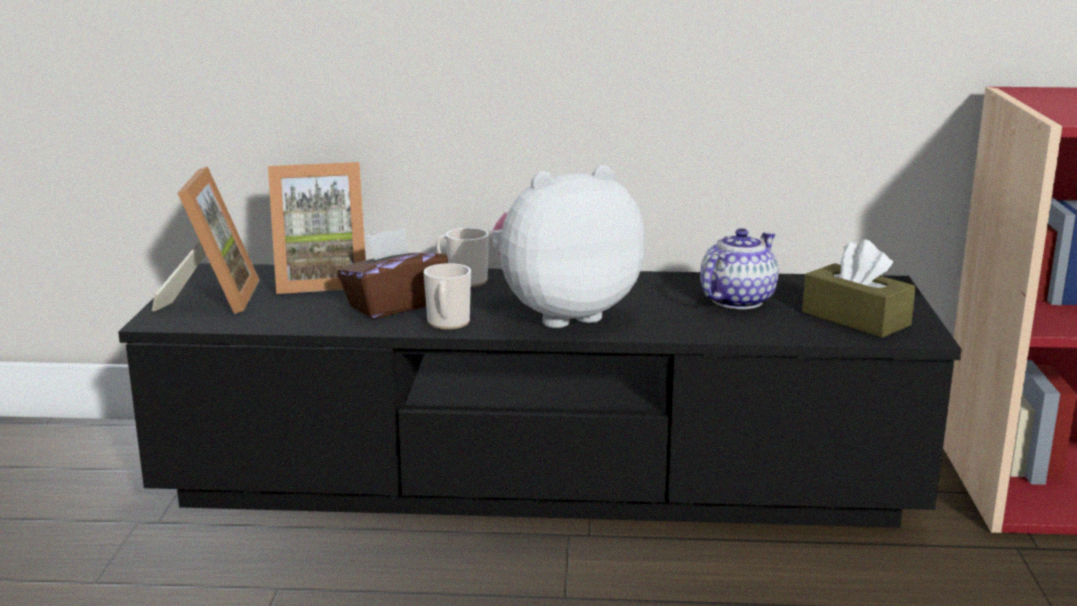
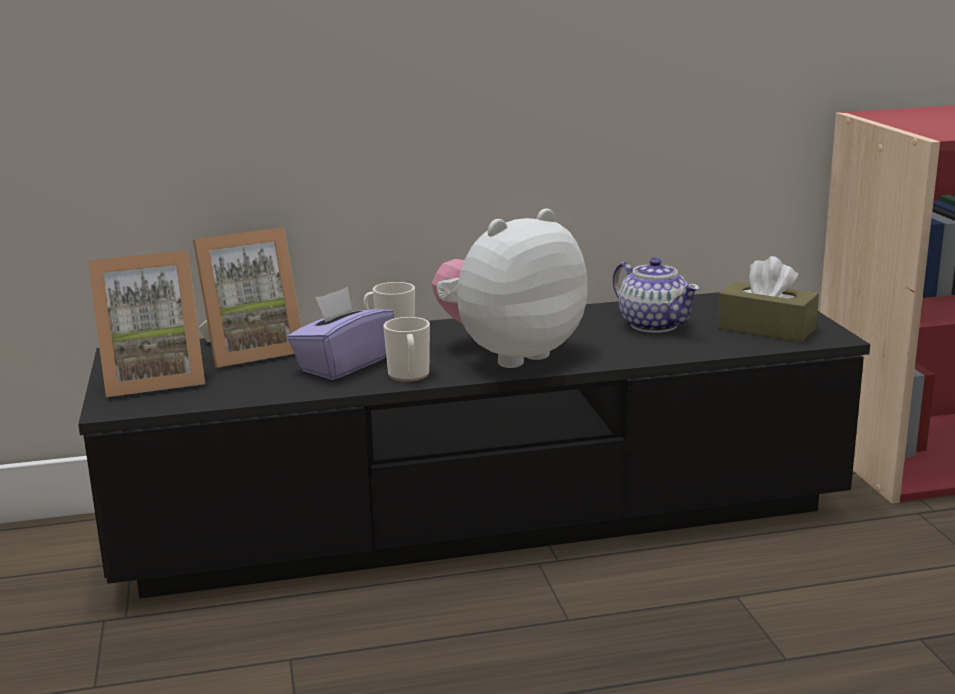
camera: 15 degrees left, 0 degrees up
picture frame [152,166,259,314] -> picture frame turned 90 degrees clockwise [88,250,205,397]
brown tissue box [337,228,448,319] -> purple tissue box [287,287,394,380]
teapot [700,228,779,309] -> teapot turned 120 degrees clockwise [613,258,700,333]

